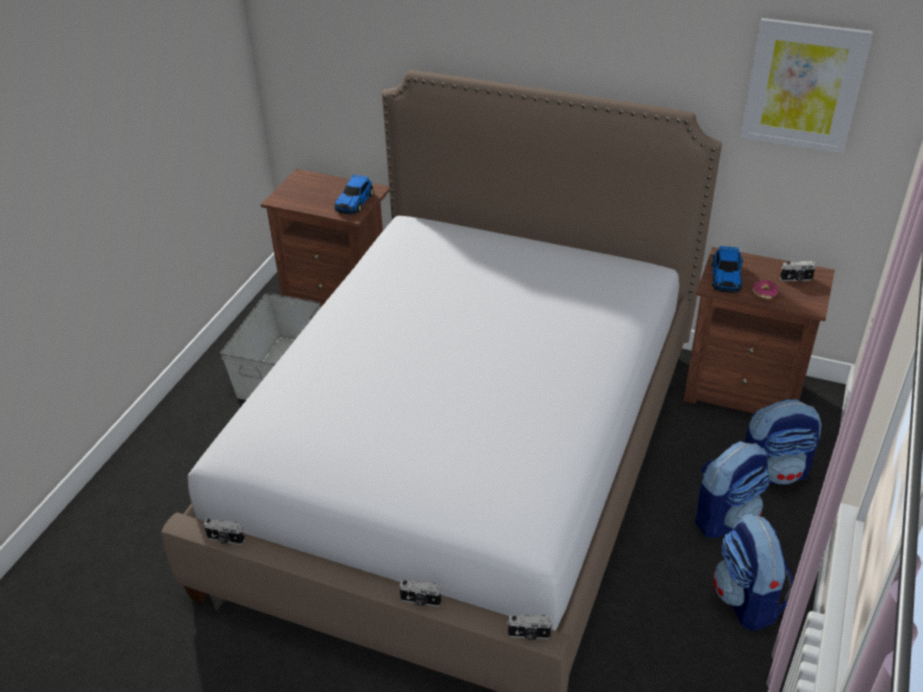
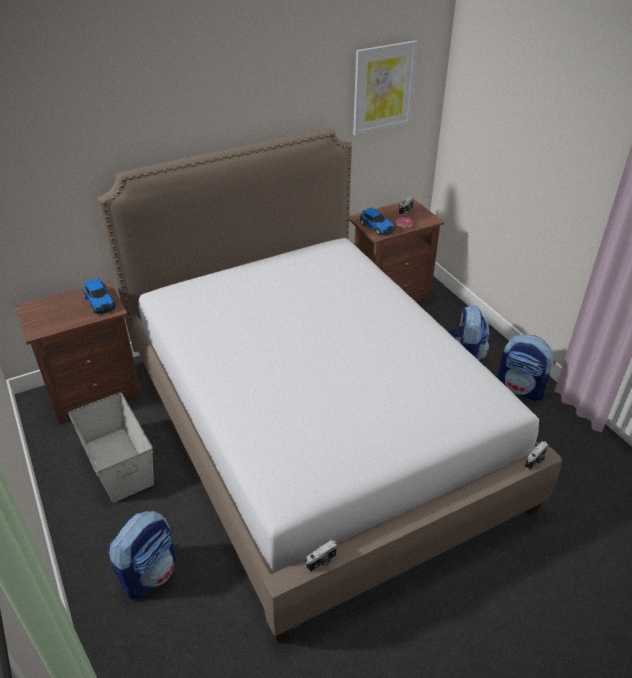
camera: 50 degrees left, 0 degrees up
camera [399,580,442,607] -> none
backpack [745,399,821,484] -> backpack moved to [108,511,176,600]

